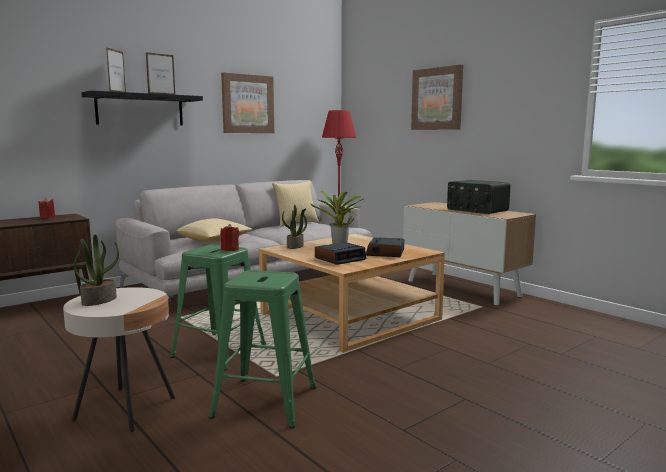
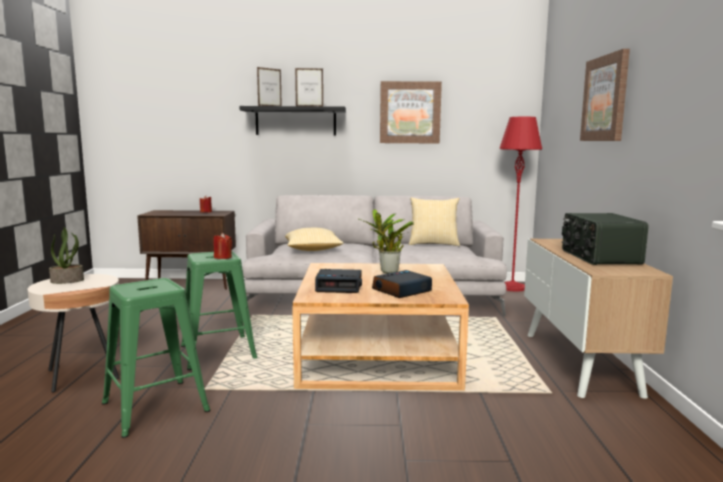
camera: 40 degrees right, 0 degrees up
potted plant [282,205,307,249] -> none

